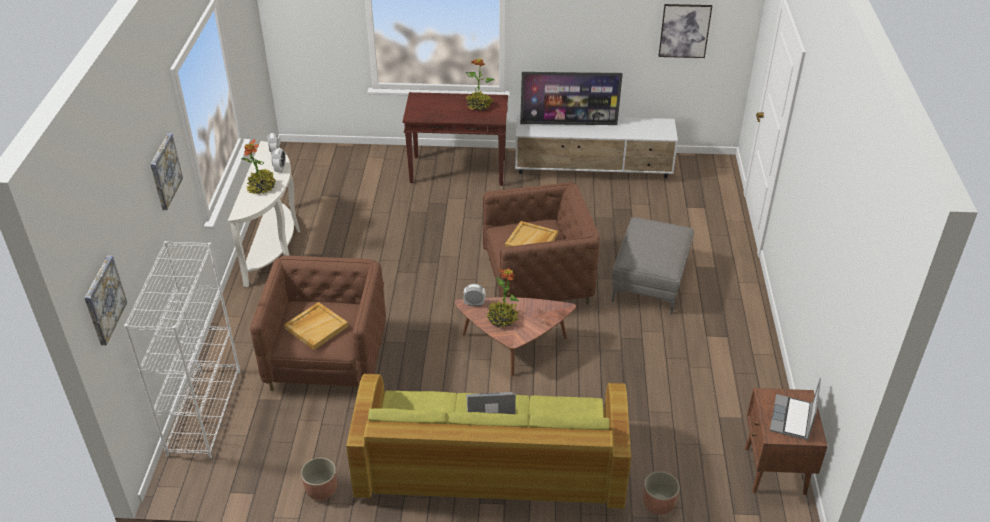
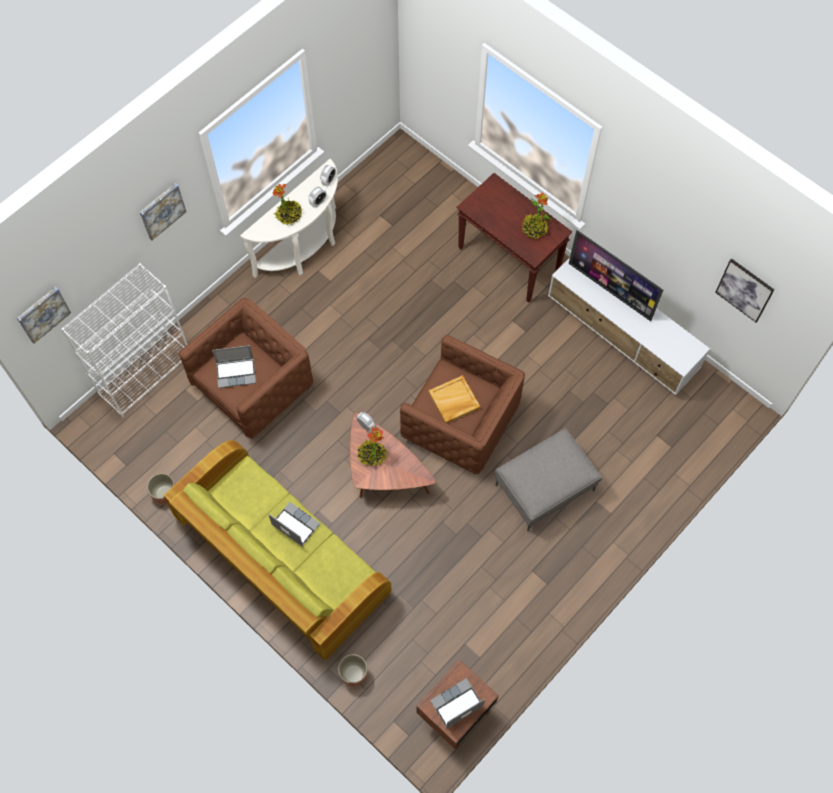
camera: 40 degrees right, 25 degrees up
beige tray [284,302,348,350] -> laptop [212,345,256,388]

